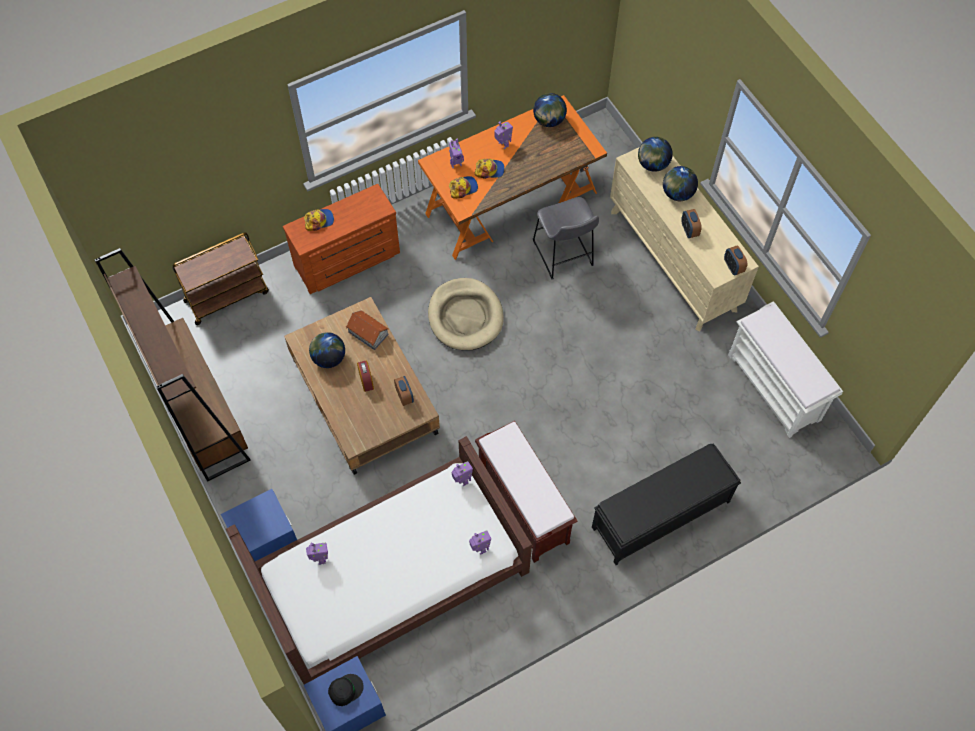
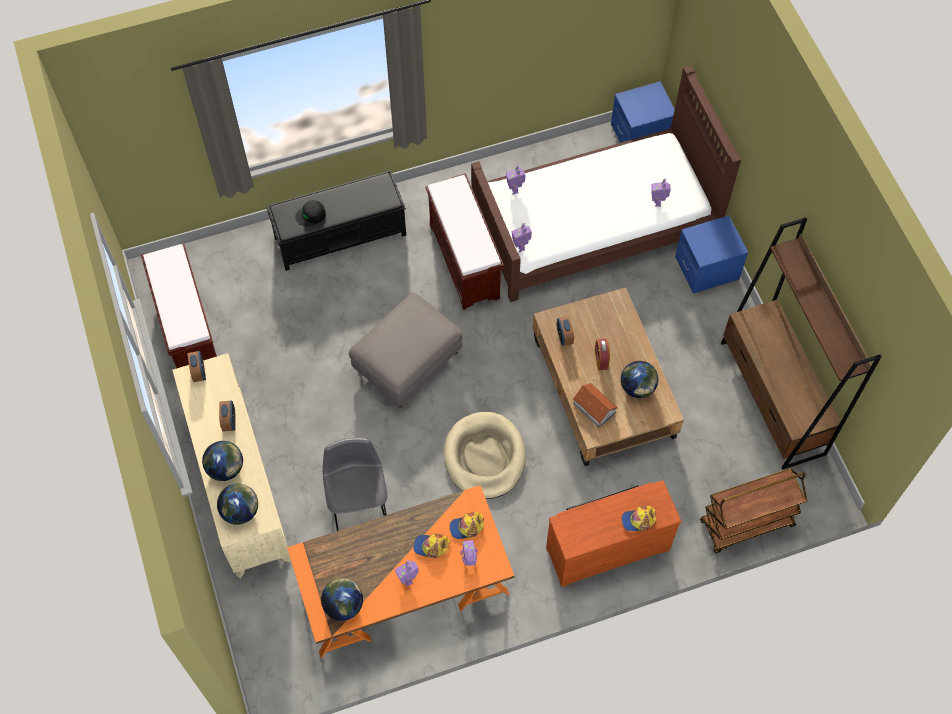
camera: 170 degrees left, 0 degrees up
black cap [328,674,364,706] -> black cap moved to [295,200,326,226]
white bench [728,301,843,438] -> brown bench [141,244,217,368]
none -> grey ottoman [349,293,463,408]

